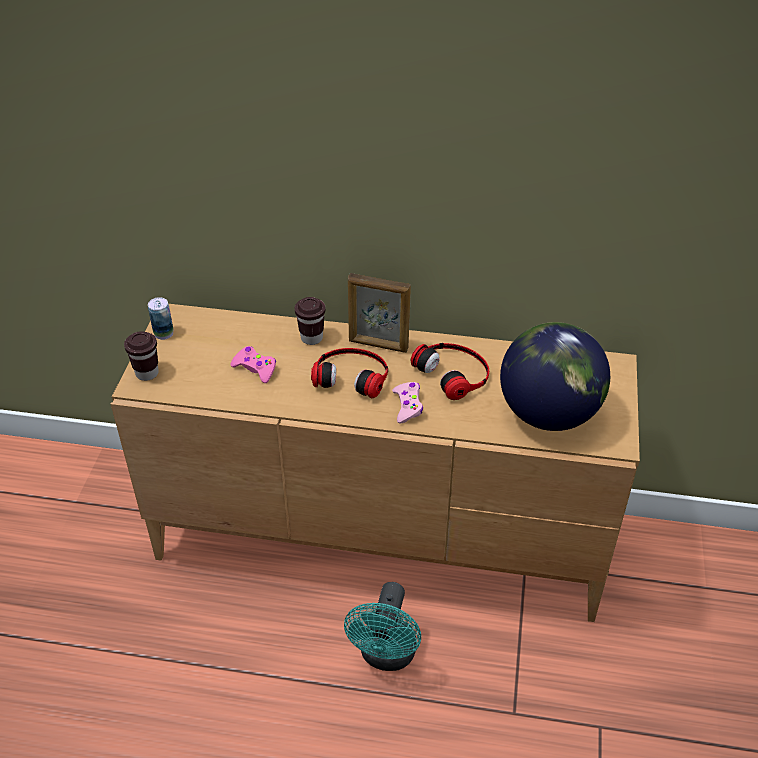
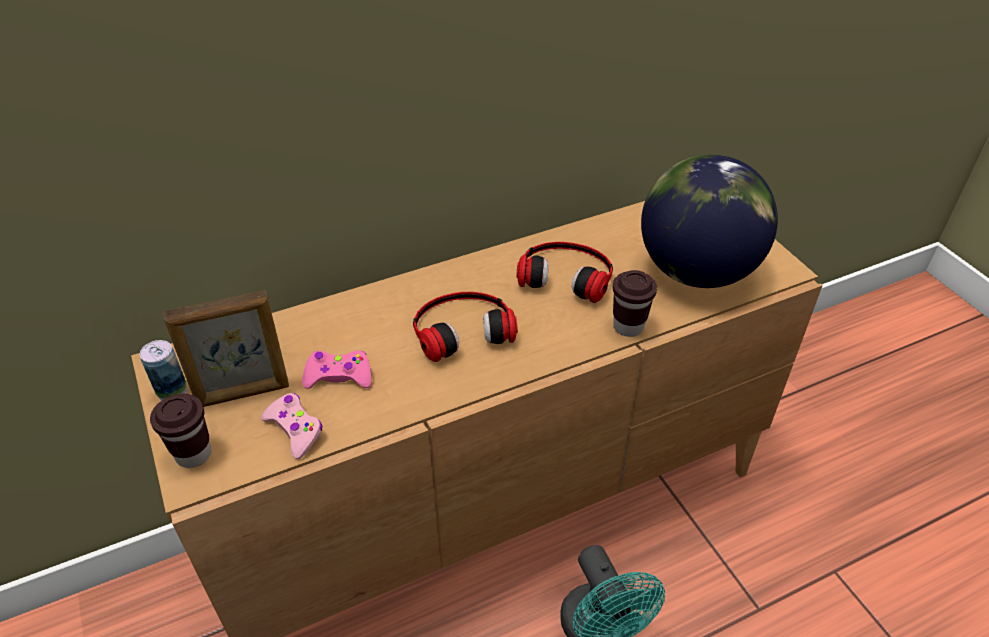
camera: 35 degrees left, 0 degrees up
brown cup [295,297,326,345] -> brown cup moved to [613,270,657,337]
picture frame [348,273,411,353] -> picture frame moved to [163,290,289,407]
pink game controller [392,382,423,424] -> pink game controller moved to [261,393,322,459]

